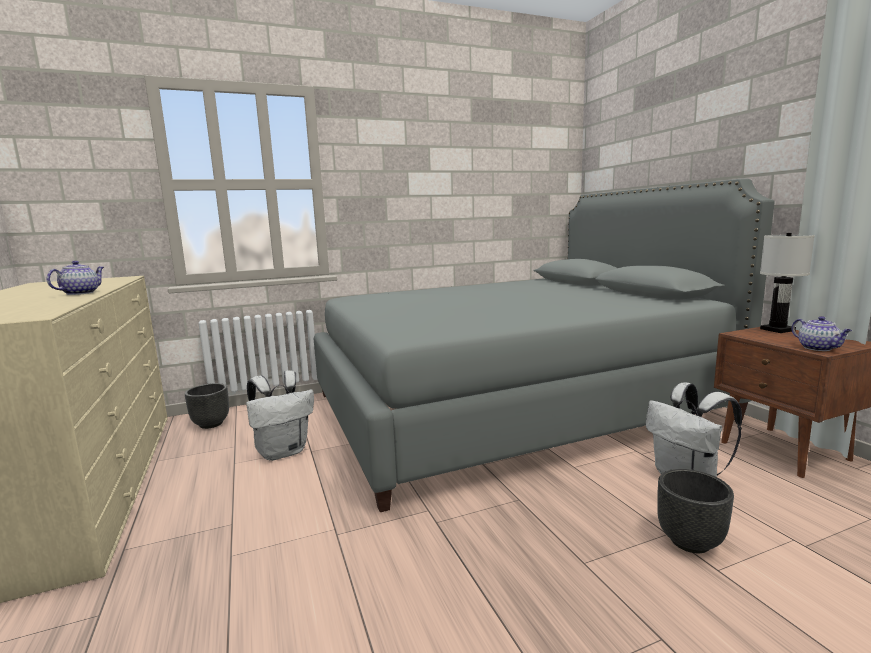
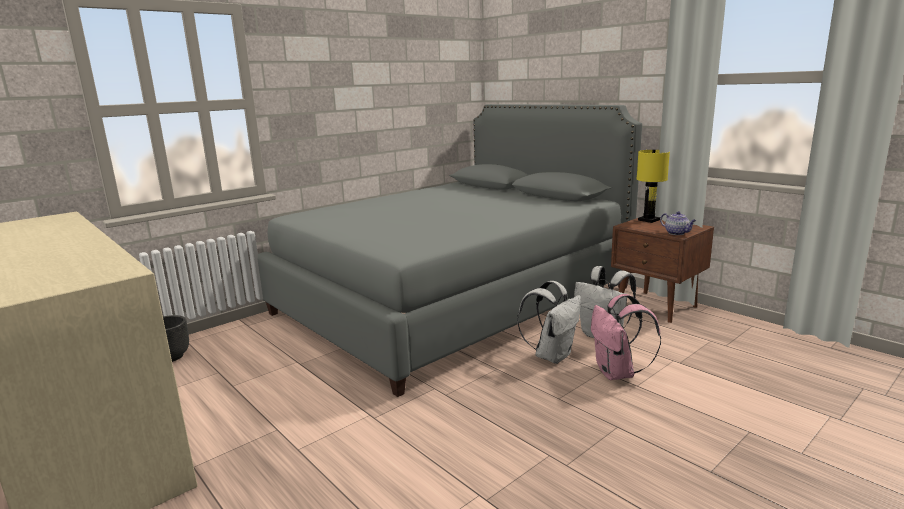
camera: 20 degrees left, 5 degrees up
teapot [46,261,104,295] -> none
white backpack [246,370,314,461] -> white backpack moved to [517,281,581,364]
black planter [657,469,734,553] -> pink backpack [591,294,661,380]
white table lamp [760,233,815,333] -> yellow table lamp [636,150,670,223]

